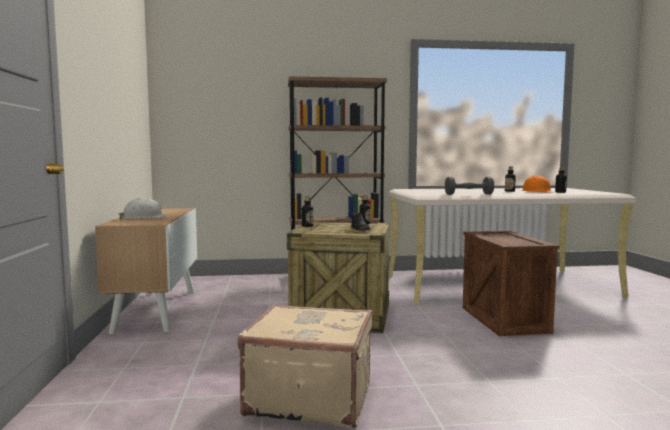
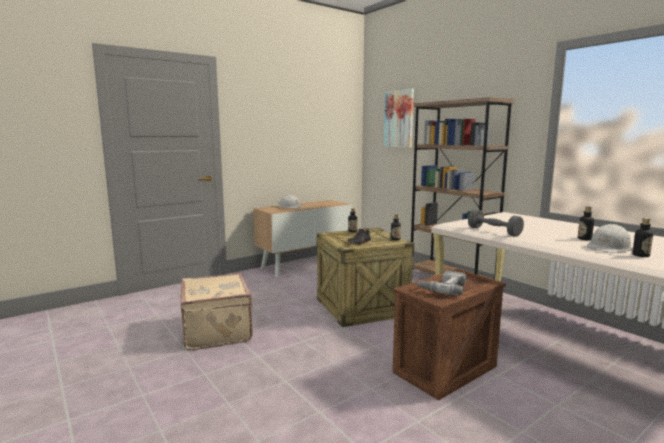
camera: 60 degrees right, 5 degrees up
orange hard hat [522,175,552,192] -> white hard hat [587,224,632,253]
none -> picture [384,88,414,148]
none -> power drill [416,271,466,295]

